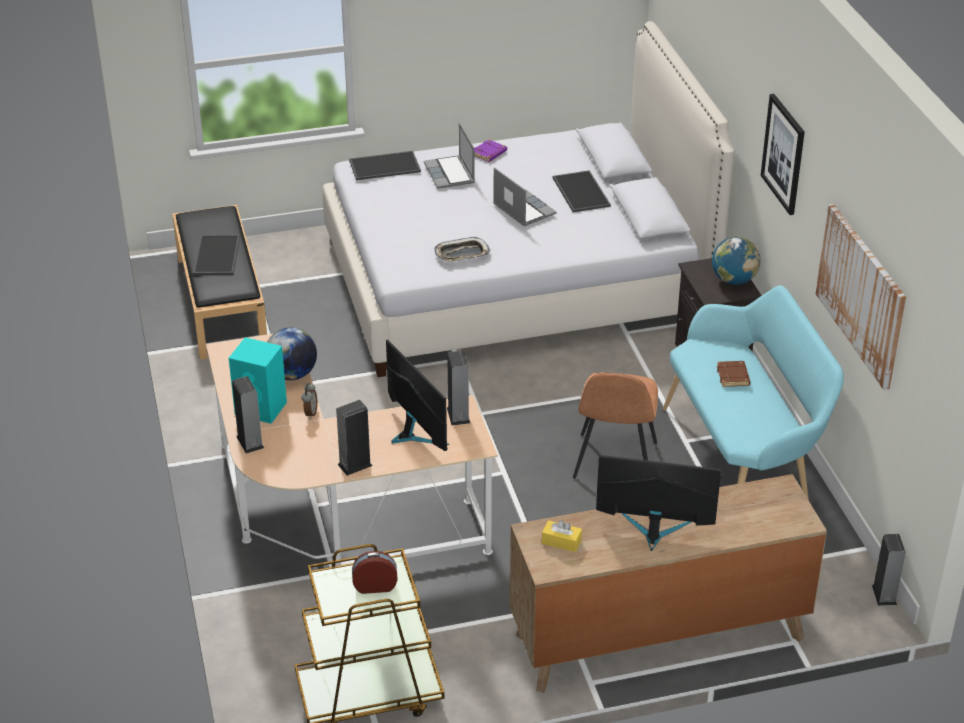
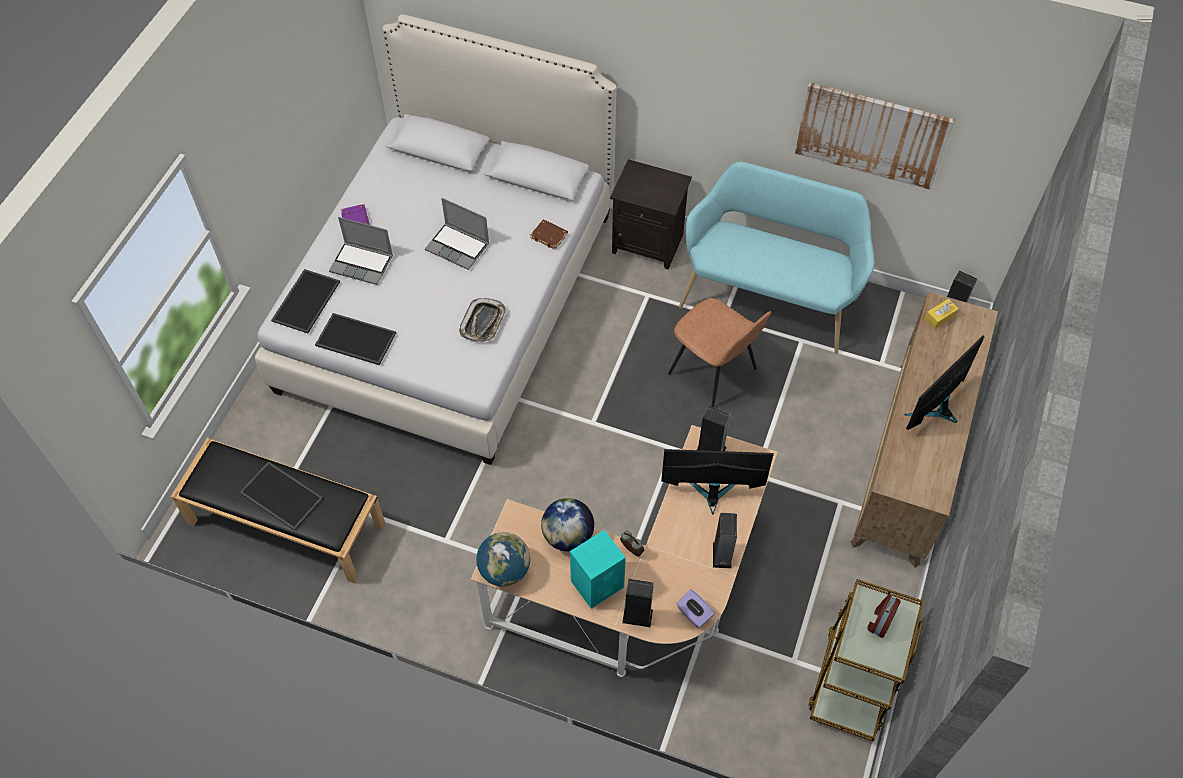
camera: 55 degrees left, 20 degrees up
laptop [493,167,557,226] -> laptop turned 150 degrees counterclockwise [425,198,489,270]
yellow tissue box [542,520,582,552] -> yellow tissue box moved to [925,299,959,329]
tray [552,170,611,212] -> tray moved to [315,313,396,365]
globe [712,237,760,285] -> globe moved to [476,532,530,587]
brown book [717,361,750,387] -> brown book moved to [530,219,568,250]
picture [761,94,805,215] -> none
none -> purple tissue box [676,589,715,628]

